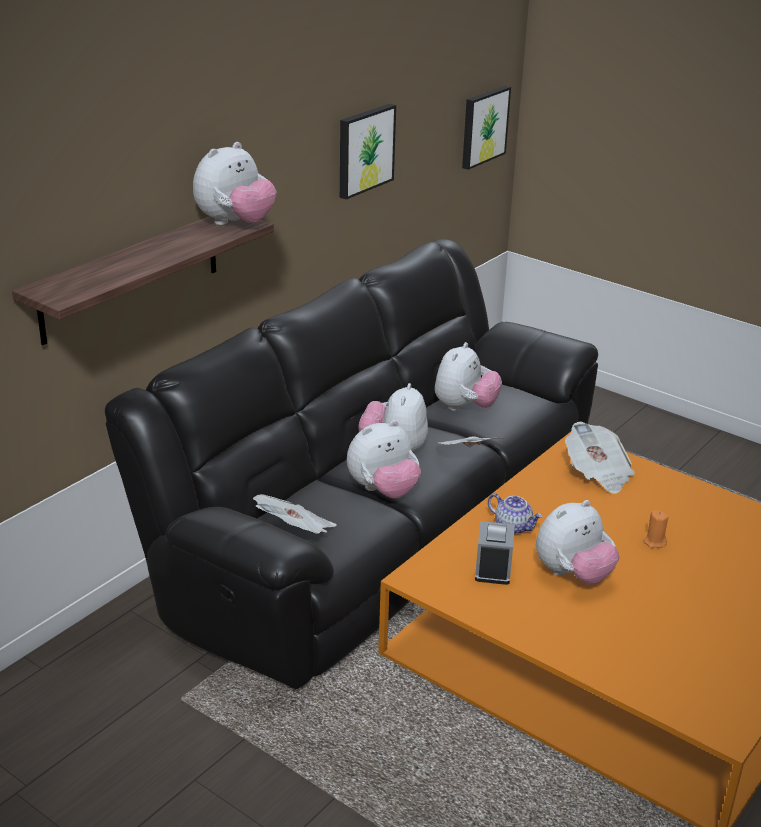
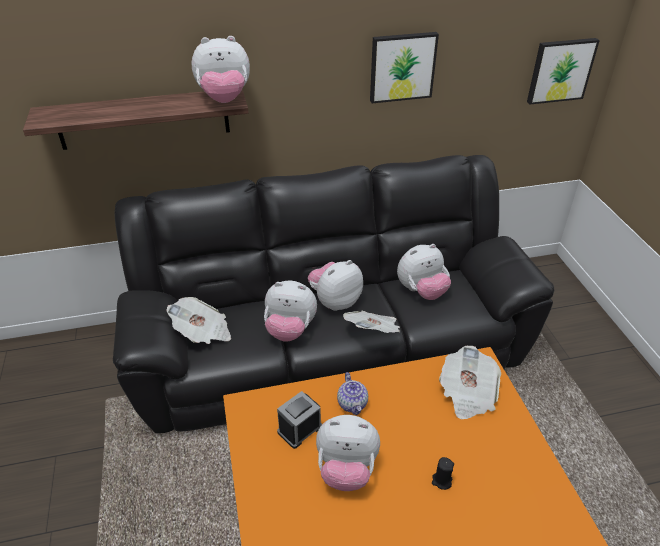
camera: 40 degrees right, 10 degrees up
orange candle [644,510,669,548] -> black candle [432,457,454,490]

